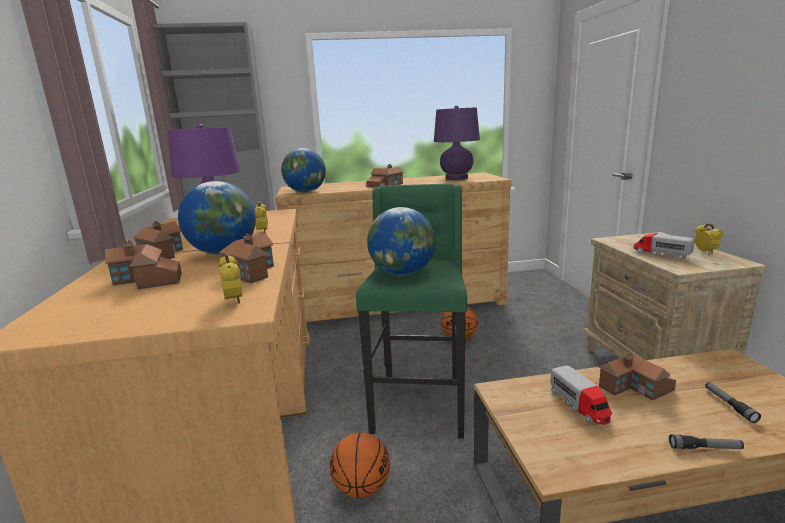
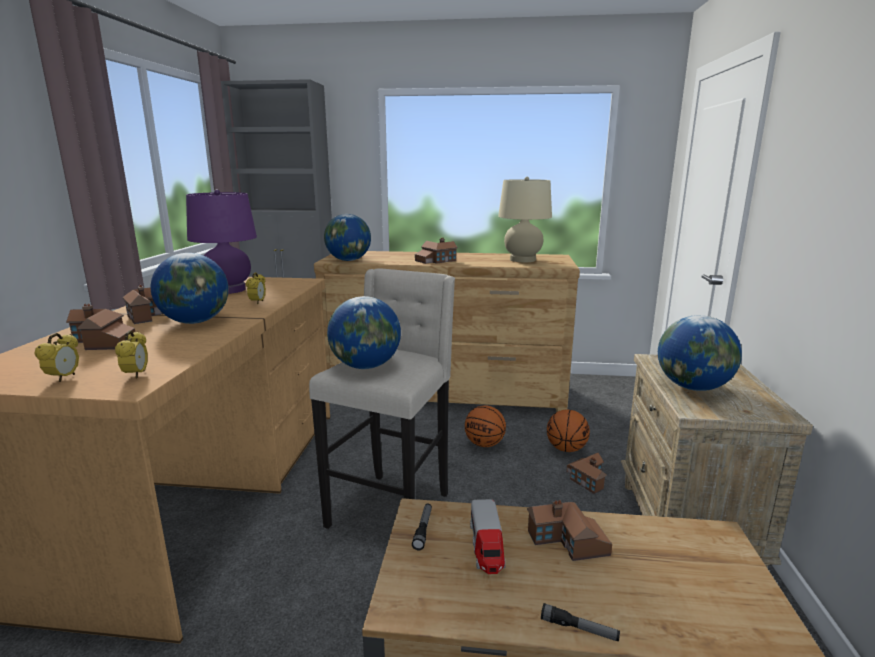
camera: 15 degrees right, 0 degrees up
toy house [219,233,274,283] -> toy house moved to [566,452,607,494]
basketball [330,432,390,498] -> basketball moved to [547,409,590,452]
green stool [356,184,467,439] -> beige stool [309,268,455,529]
purple table lamp [434,105,480,180] -> beige table lamp [498,177,552,262]
toy truck [633,233,695,260] -> globe [658,315,742,391]
alarm clock [695,223,723,254] -> alarm clock moved to [34,333,79,382]
flashlight [705,382,761,423] -> flashlight moved to [412,504,432,550]

